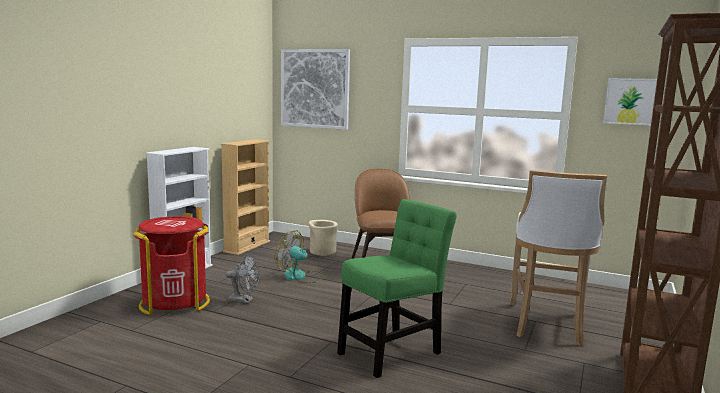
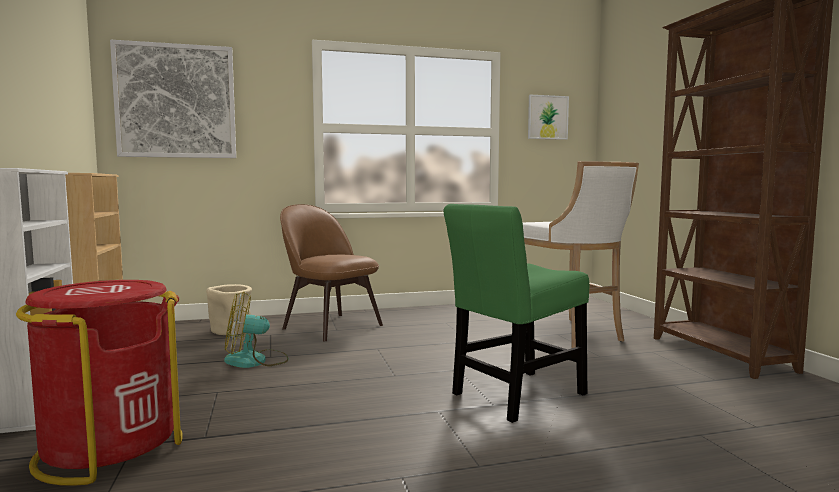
camera: 40 degrees left, 5 degrees down
grey fan [226,255,260,303] -> none
green chair [337,199,457,378] -> green chair turned 135 degrees counterclockwise [444,204,589,423]

